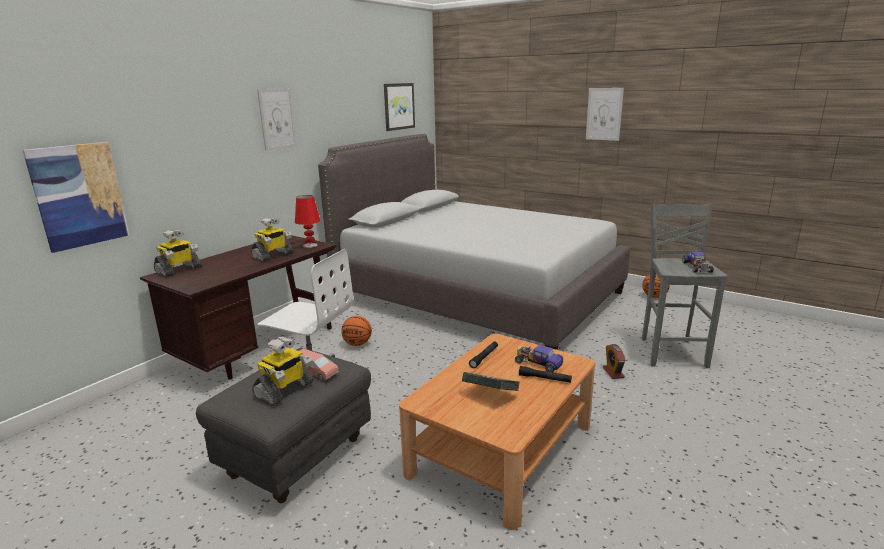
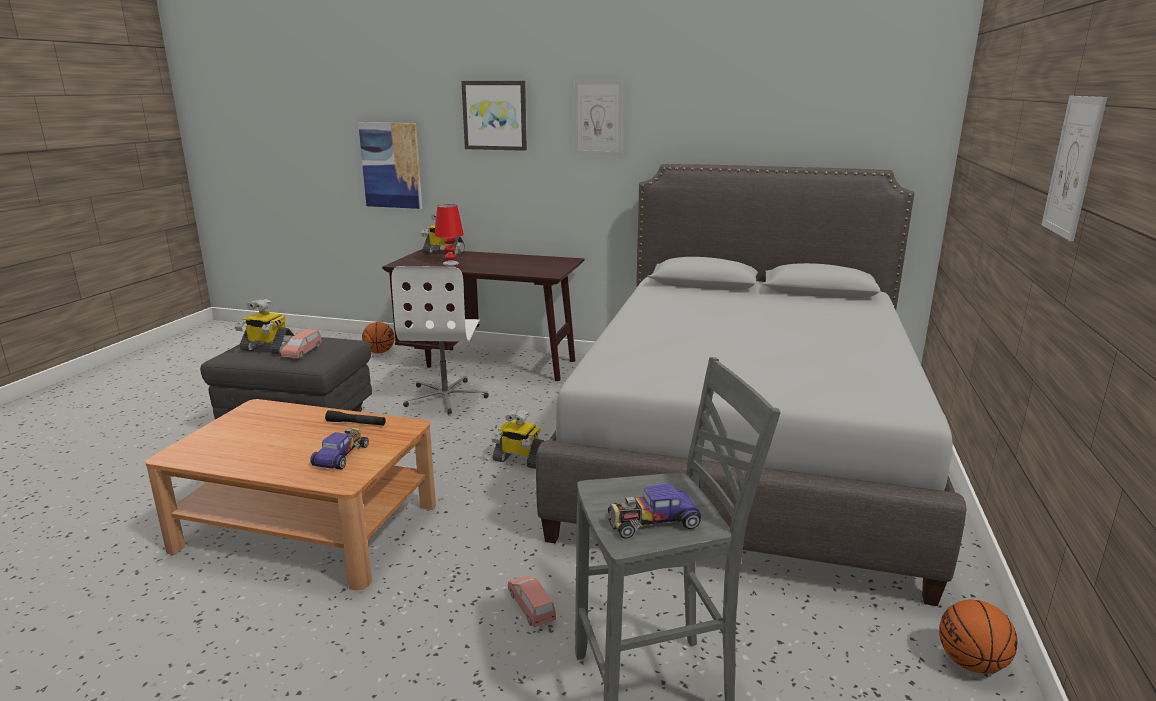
camera: 70 degrees right, 0 degrees up
toy robot [251,217,293,261] -> toy robot moved to [492,409,544,469]
red table lamp [295,195,320,248] -> red table lamp moved to [434,204,464,266]
basketball [341,316,372,346] -> basketball moved to [362,322,395,353]
picture [384,83,415,131] -> picture moved to [461,81,527,151]
book [462,372,520,391] -> none
black flashlight [519,366,572,383] -> none
alarm clock [603,344,626,379] -> pink toy car [508,575,556,627]

